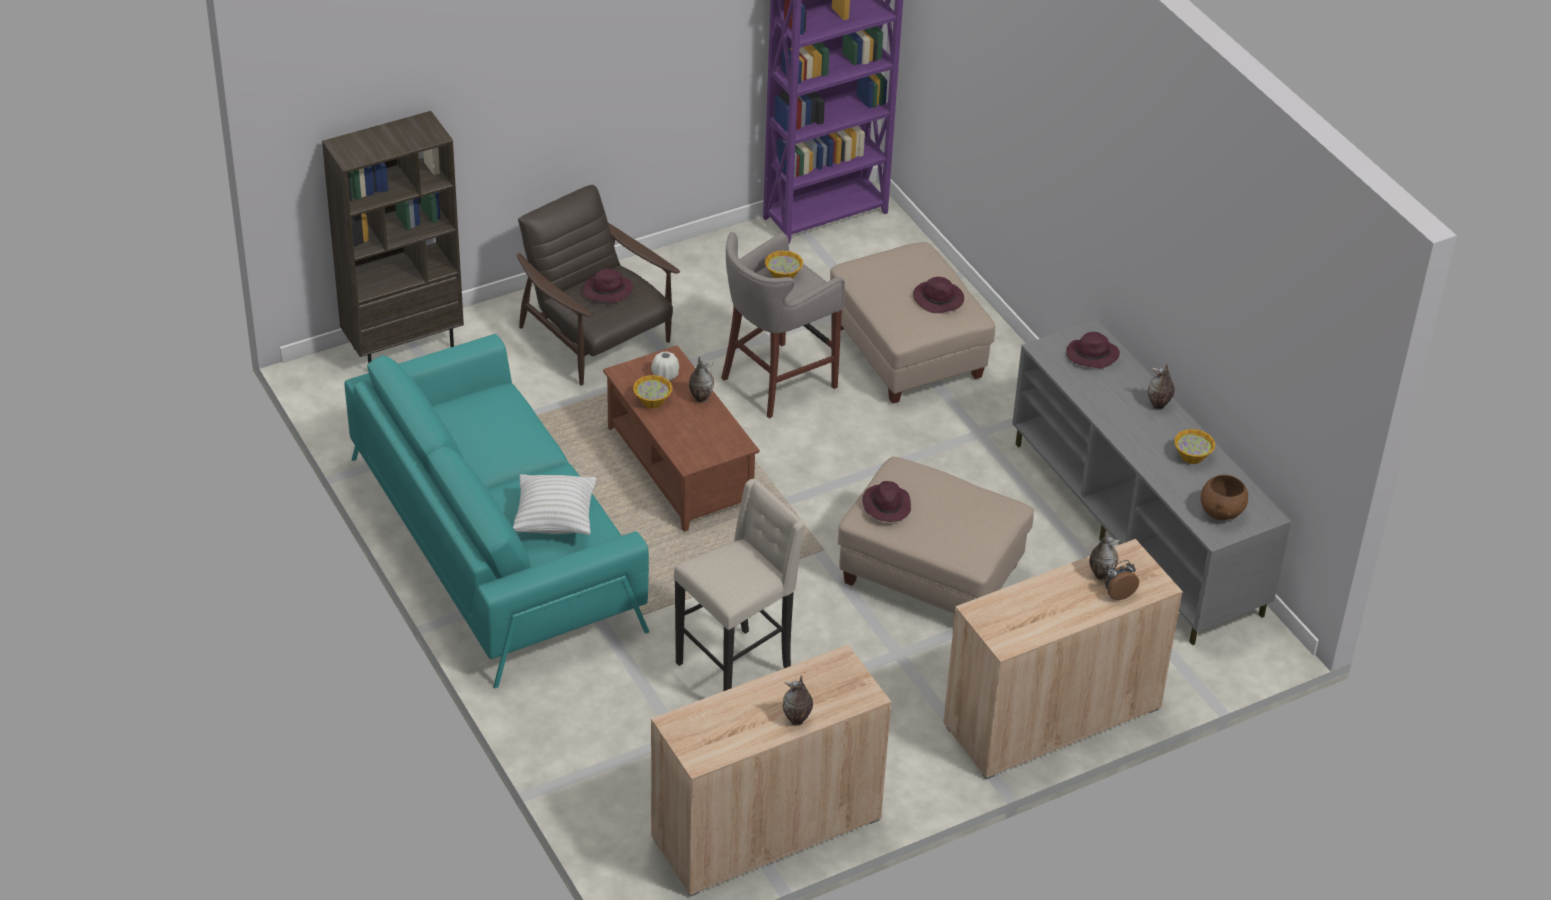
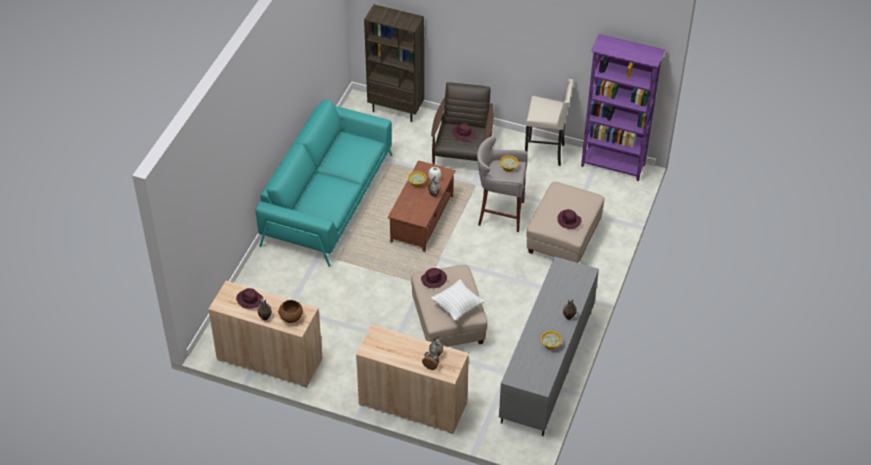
camera: 50 degrees right, 5 degrees up
white pillow [513,474,596,535] -> white pillow moved to [431,279,484,321]
beige stool [674,479,805,691] -> beige stool moved to [525,79,574,166]
purple hat [1066,332,1120,369] -> purple hat moved to [236,288,263,309]
brown bowl [1201,475,1248,520] -> brown bowl moved to [278,300,303,323]

